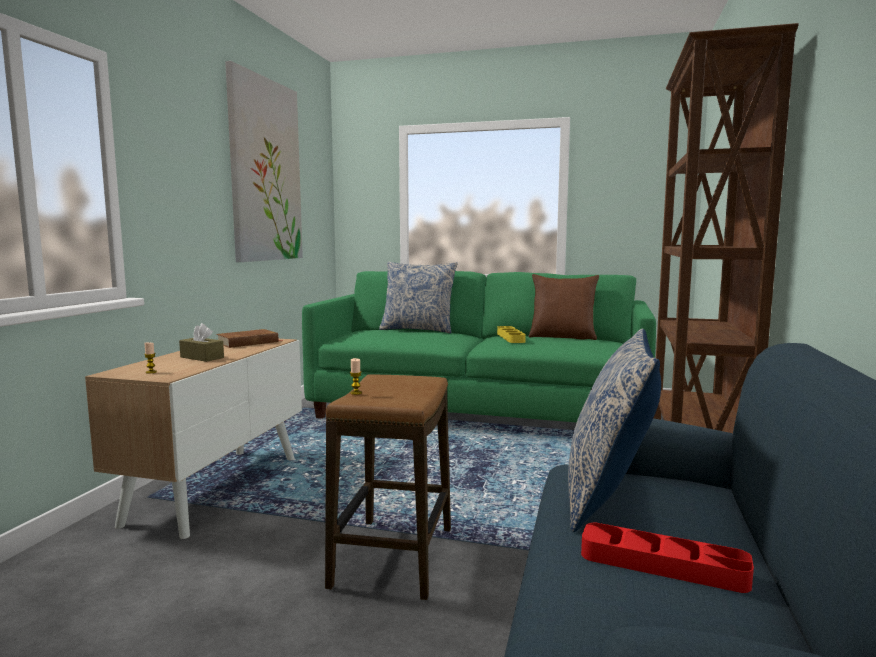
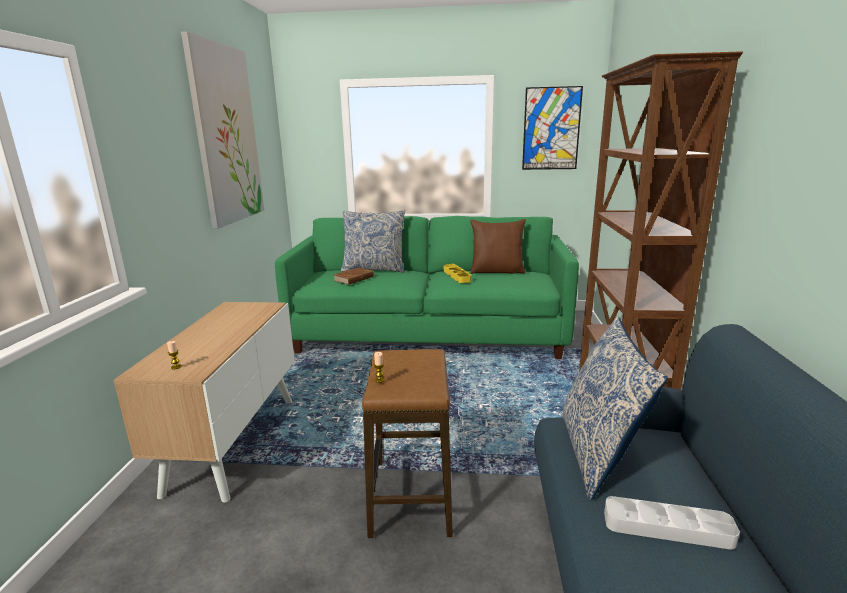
camera: 10 degrees left, 10 degrees up
brown tissue box [179,323,224,362] -> none
brown book [216,329,278,348] -> brown book moved to [334,268,374,285]
red tray [581,523,754,593] -> grey tray [604,496,740,550]
none -> picture [522,86,583,170]

